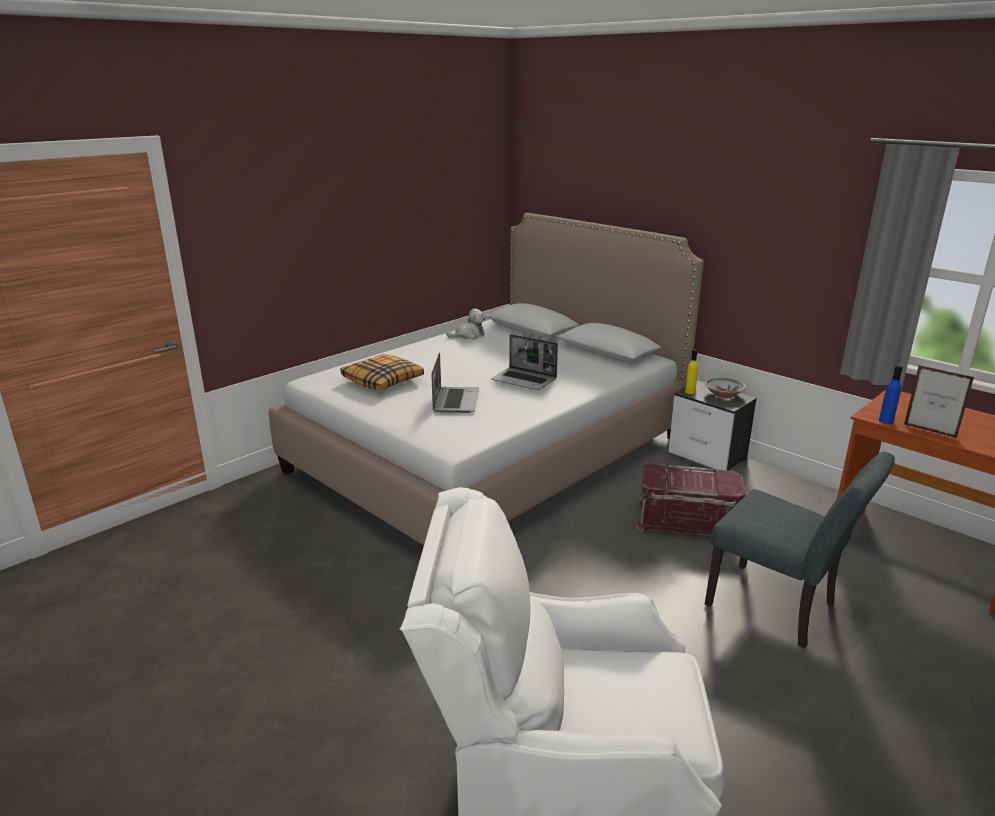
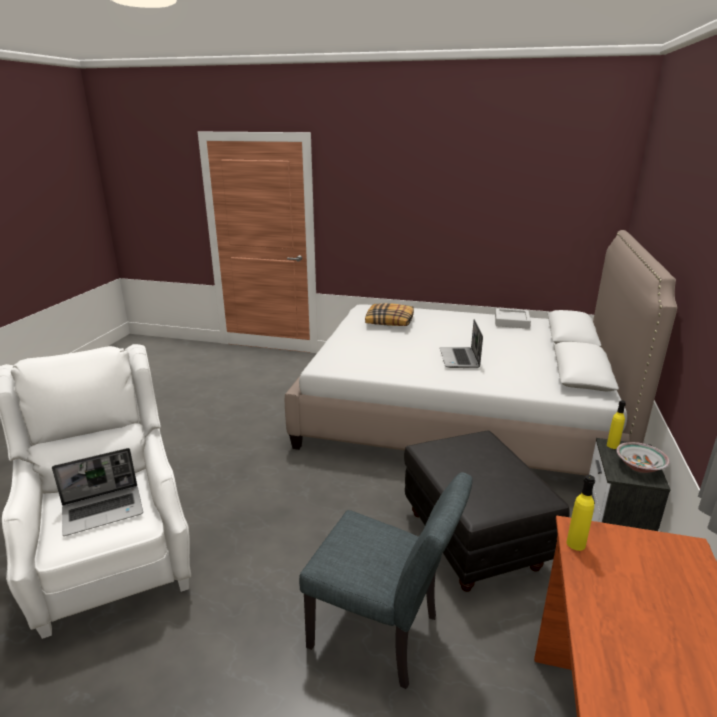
camera: 60 degrees right, 0 degrees up
laptop [431,352,479,413] -> laptop moved to [52,448,143,536]
plush toy [446,309,486,340] -> grey tray [495,308,531,329]
red storage box [636,463,746,536] -> black ottoman [404,430,570,592]
grey chair [705,452,895,648] -> grey chair turned 75 degrees counterclockwise [299,472,473,689]
blue bottle [879,365,903,424] -> yellow bottle [567,475,595,551]
picture frame [904,365,974,438] -> none

